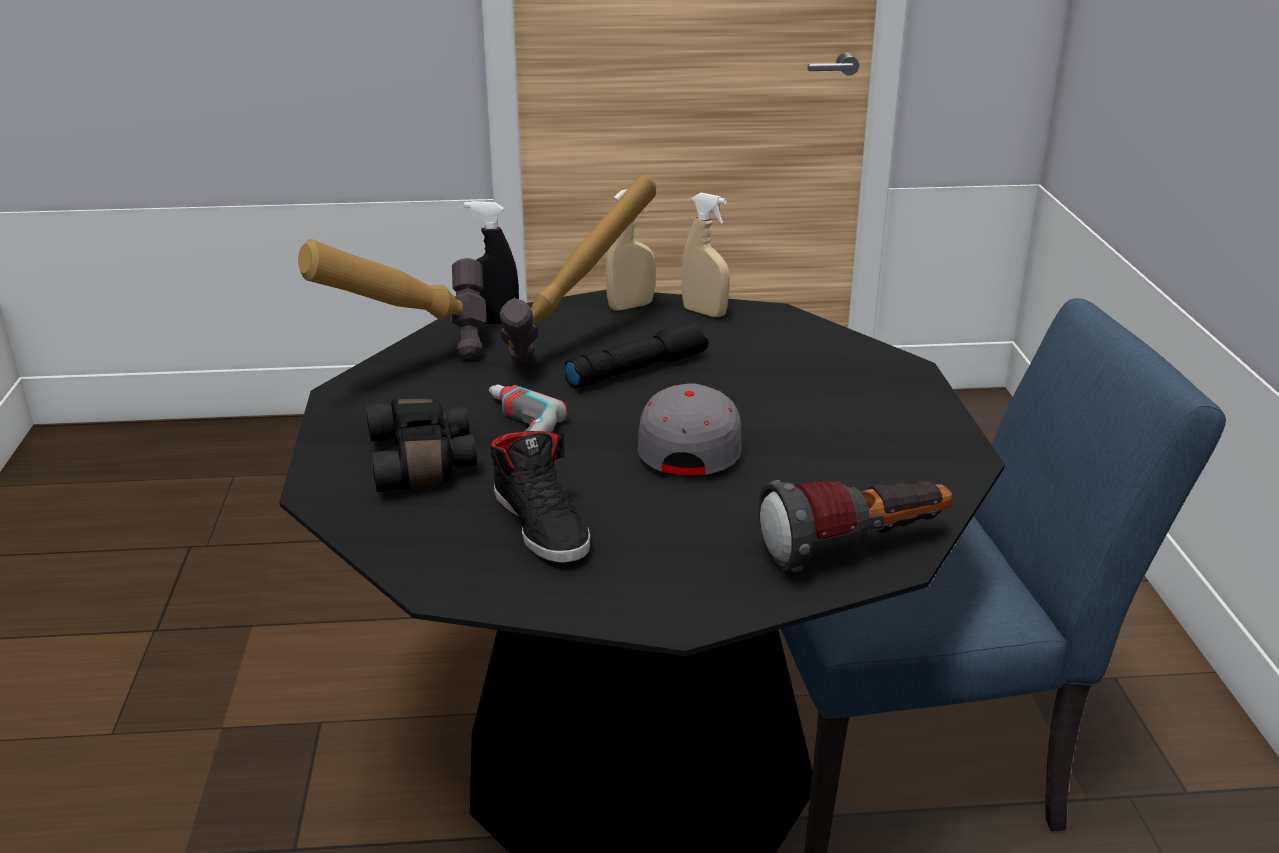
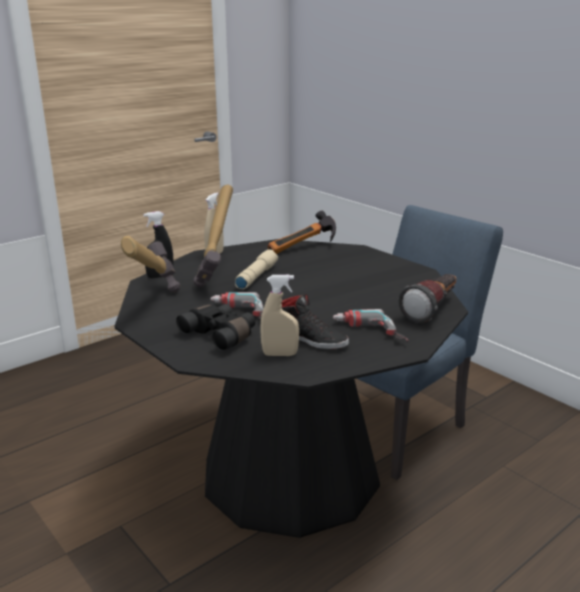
camera: 35 degrees left, 5 degrees down
black flashlight [565,322,708,388] -> beige flashlight [235,249,278,289]
grey cap [638,384,741,475] -> none
beige spray bottle [681,192,730,317] -> beige spray bottle moved to [261,275,299,356]
none -> hammer [268,211,336,254]
none -> power drill [333,309,408,342]

